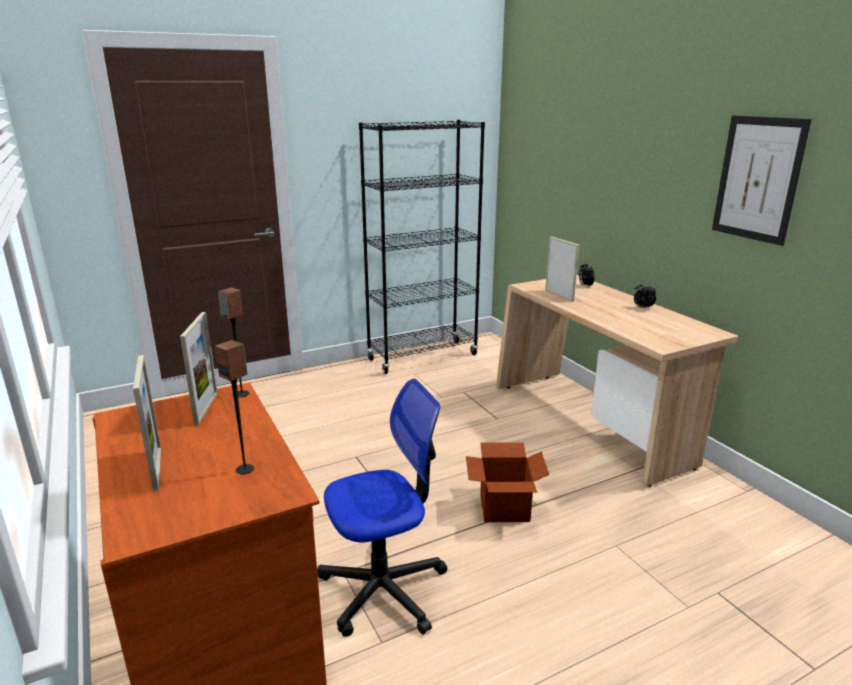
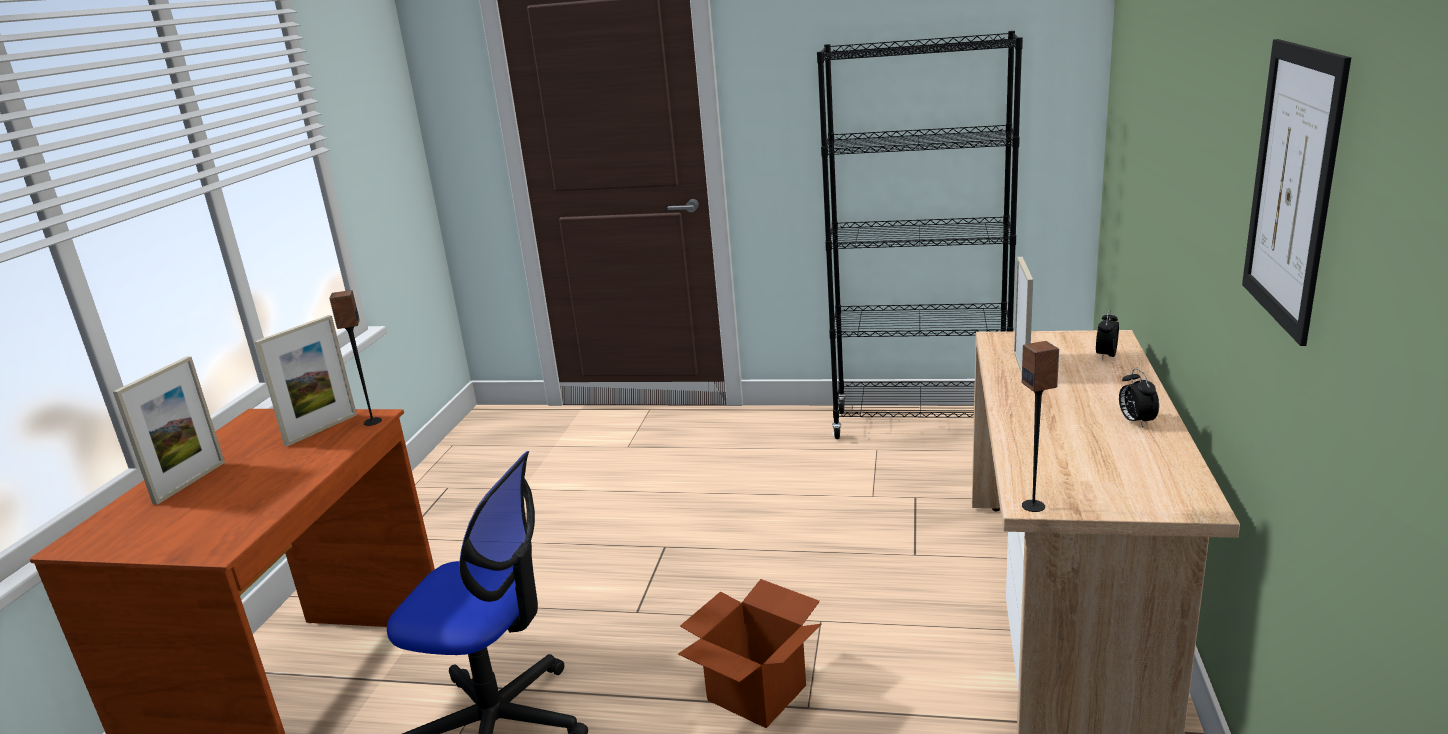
camera: 40 degrees right, 0 degrees up
speaker [215,340,254,474] -> speaker moved to [1022,341,1059,512]

